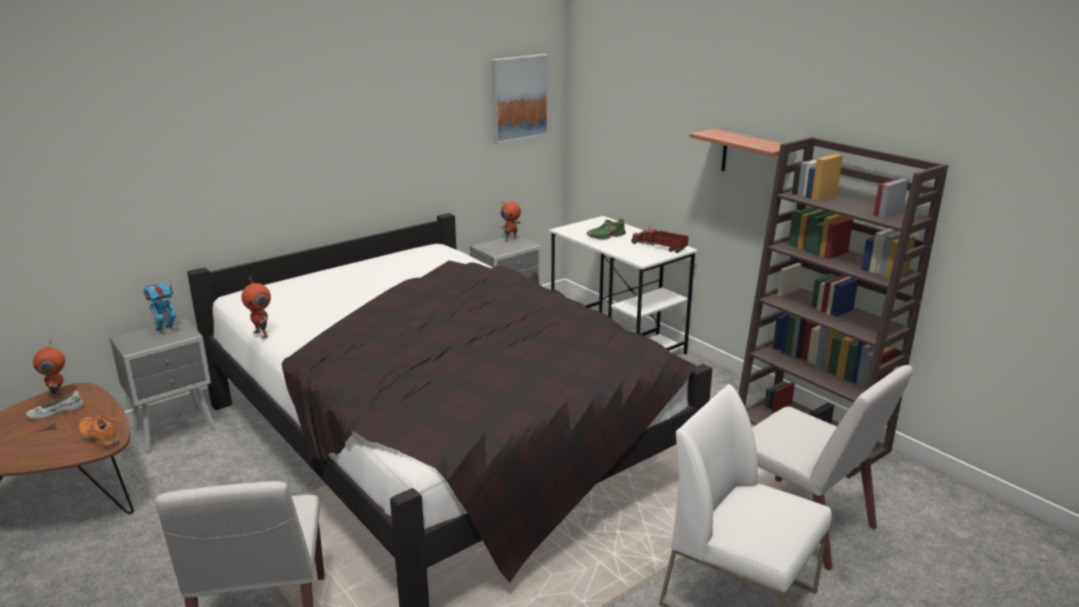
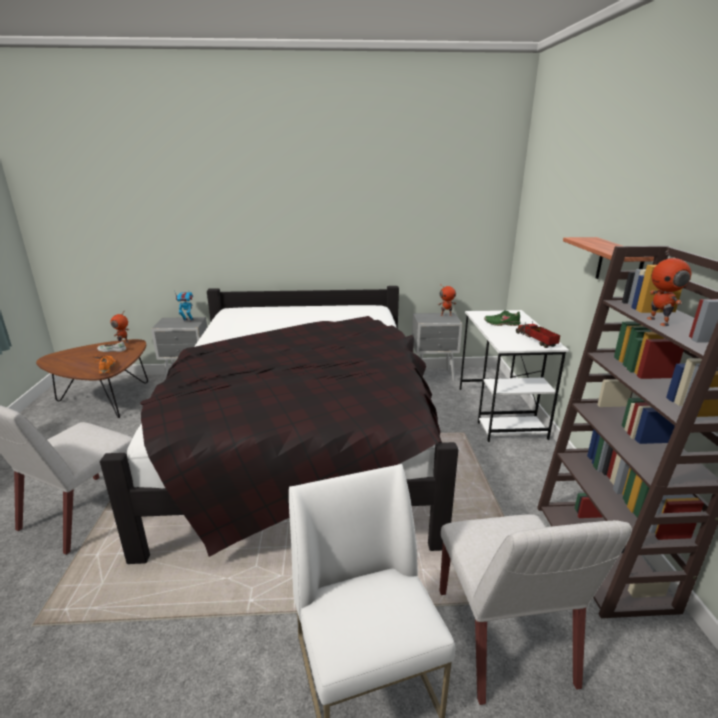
camera: 35 degrees right, 0 degrees up
toy robot [241,275,271,339] -> toy robot moved to [647,251,691,326]
picture [492,54,549,144] -> none

